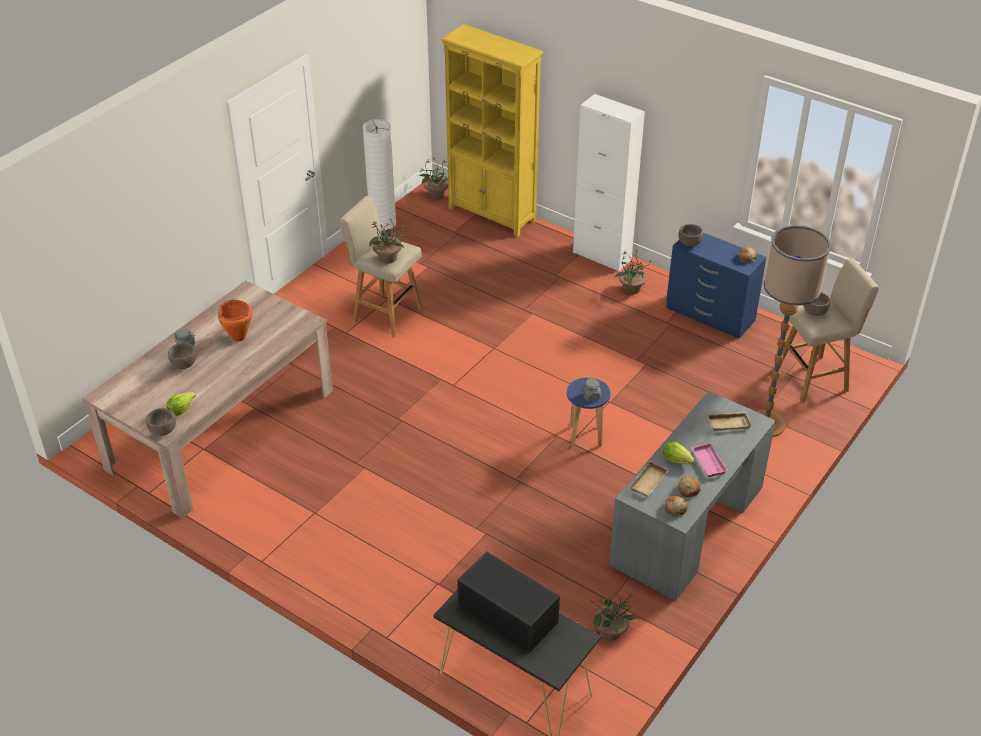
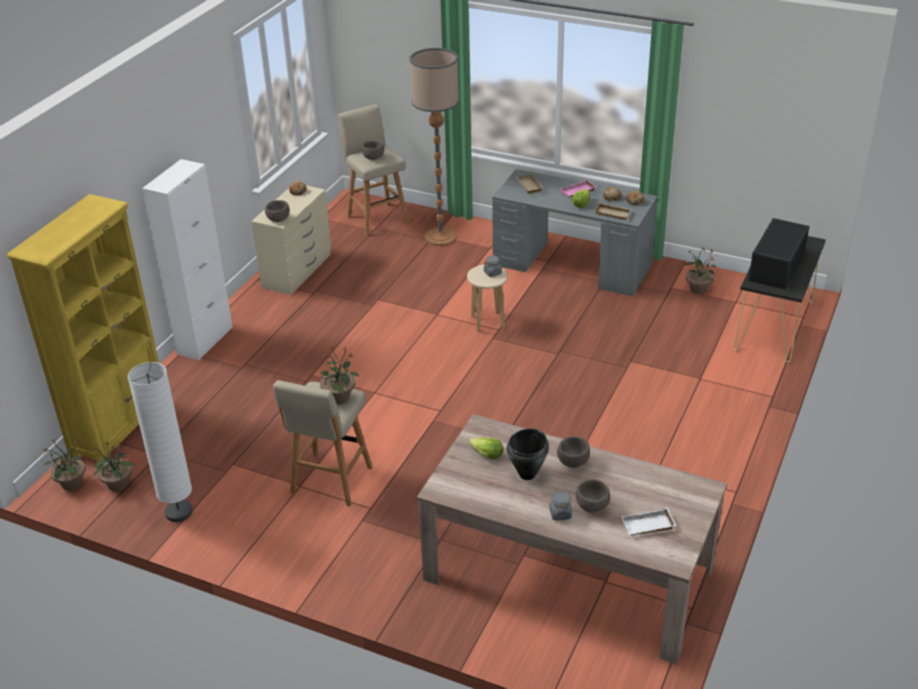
camera: 100 degrees left, 5 degrees down
brown bowl [146,408,176,436] -> brown bowl moved to [557,436,590,468]
lettuce [167,392,196,416] -> lettuce moved to [469,438,503,459]
orange cooking pot [218,300,252,342] -> black cooking pot [507,428,549,480]
blue stool [567,378,610,447] -> beige stool [467,265,508,332]
potted plant [615,249,653,294] -> potted plant moved to [93,441,136,491]
blue dresser [666,233,766,339] -> beige dresser [251,186,331,295]
none -> white tray [621,508,676,535]

